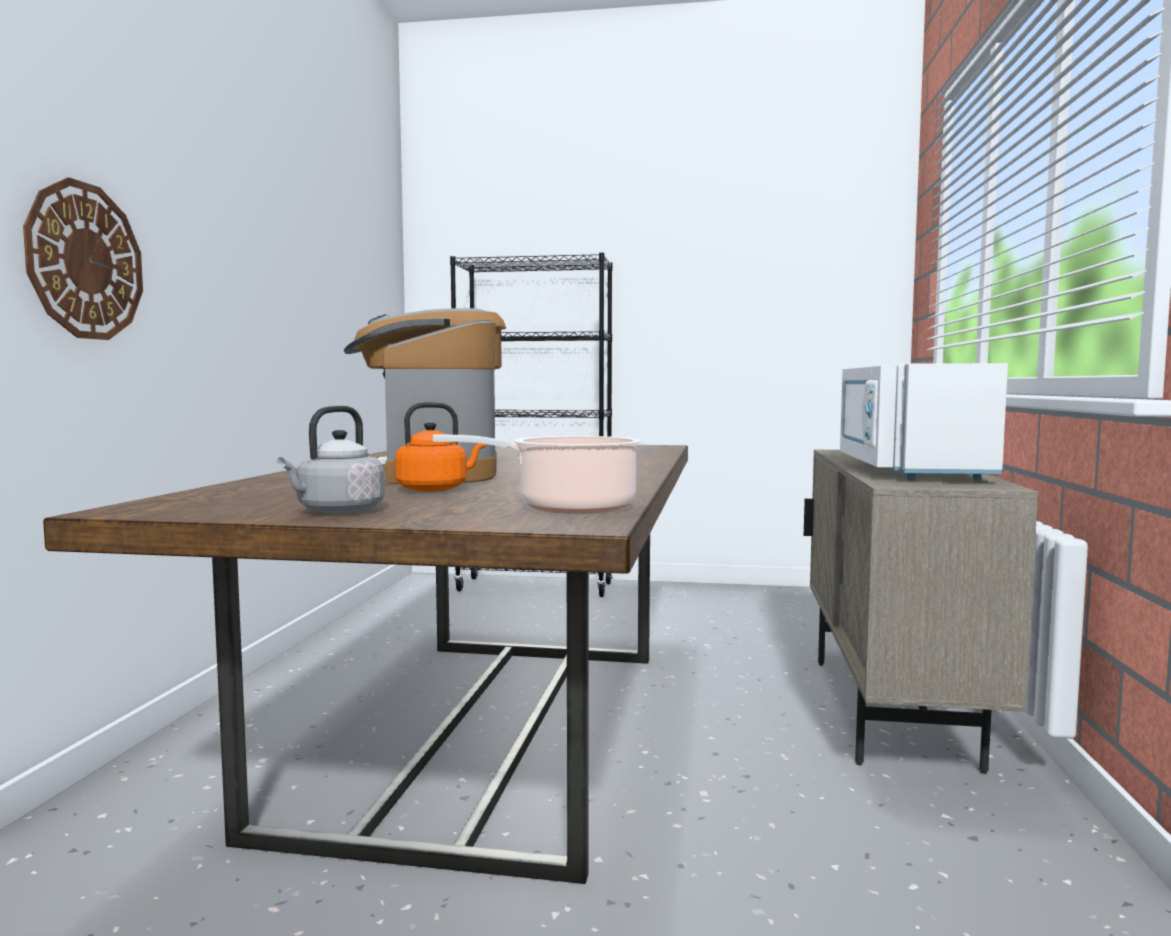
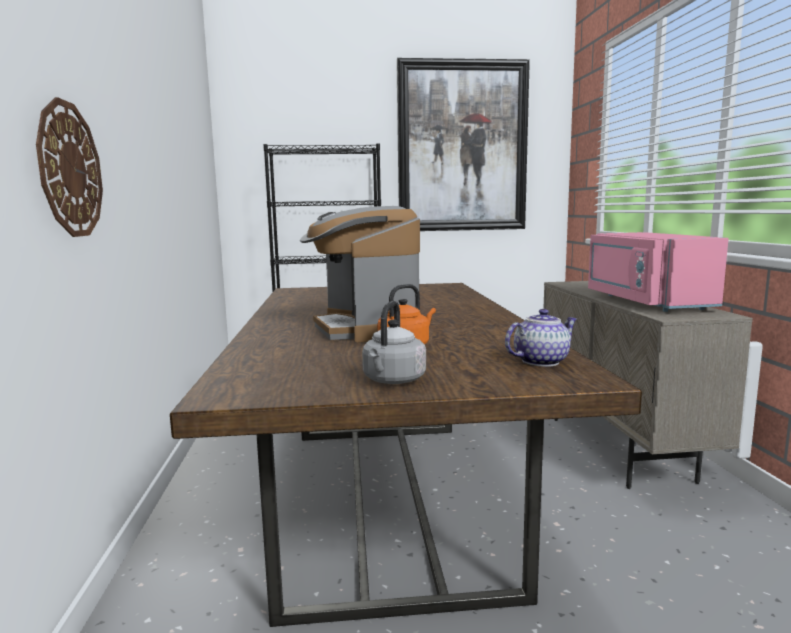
camera: 15 degrees left, 5 degrees up
cooking pot [433,435,642,514] -> teapot [505,309,577,367]
white microwave [840,363,1008,481] -> pink microwave [588,232,729,312]
none -> picture [396,58,530,231]

